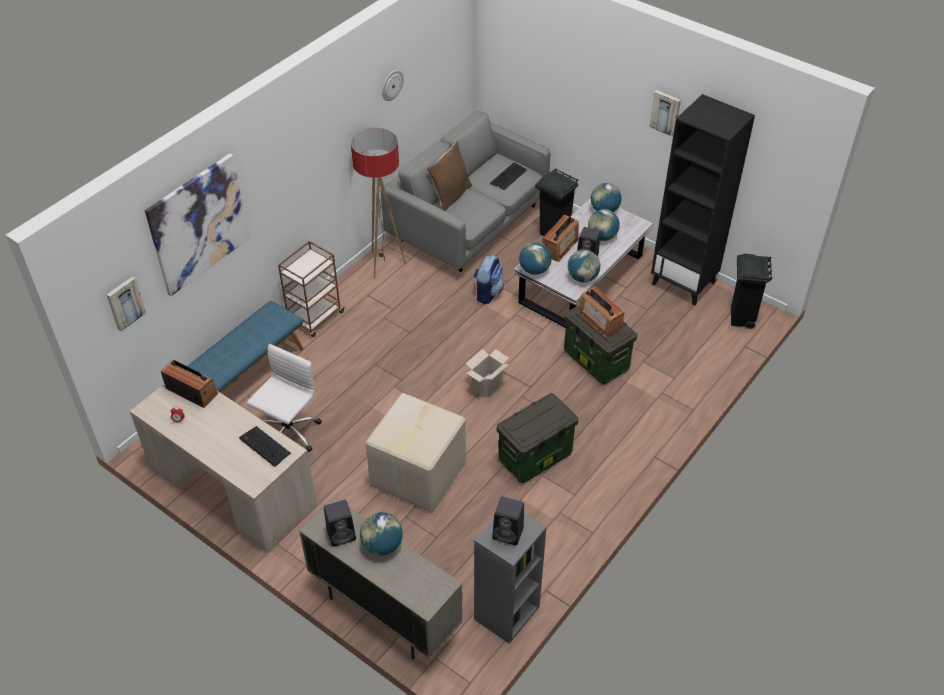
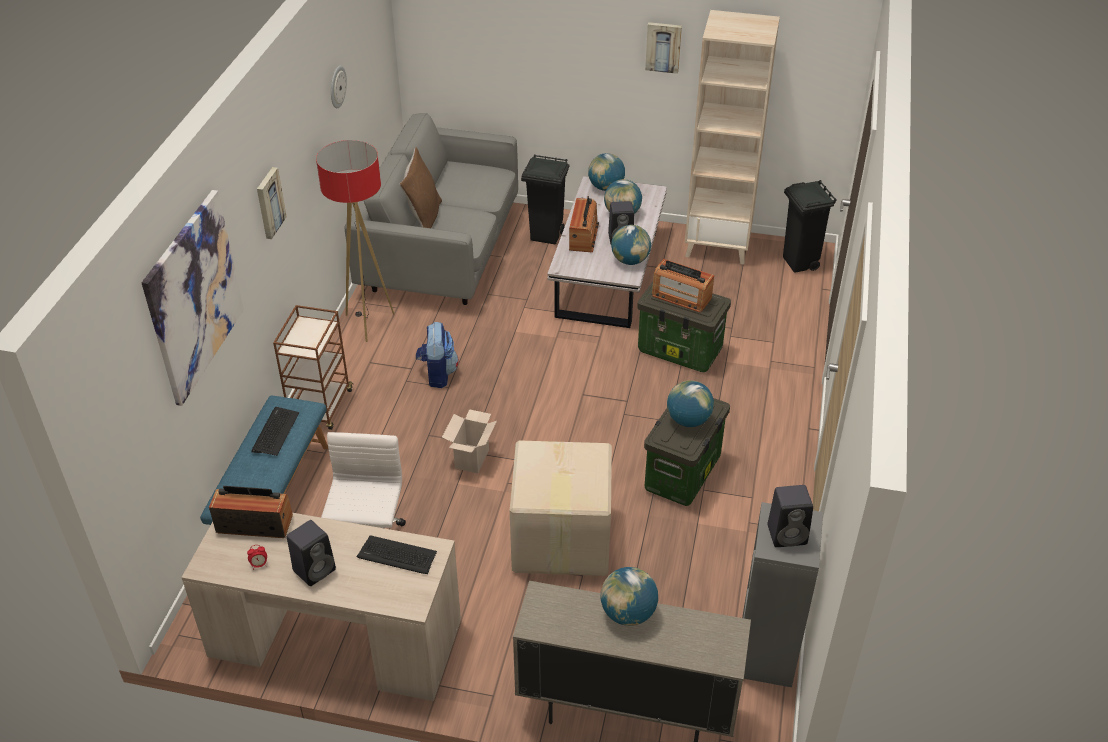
camera: 25 degrees left, 5 degrees down
picture [107,277,146,331] -> picture moved to [257,167,287,239]
black speaker [324,500,356,547] -> black speaker moved to [287,520,336,586]
cardboard box [465,349,509,398] -> cardboard box moved to [442,409,497,473]
backpack [474,255,504,304] -> backpack moved to [416,322,459,388]
keyboard [490,163,527,190] -> keyboard moved to [251,407,299,456]
globe [519,242,552,275] -> globe moved to [667,380,714,427]
black bookcase [651,94,755,306] -> beige bookcase [685,10,780,265]

